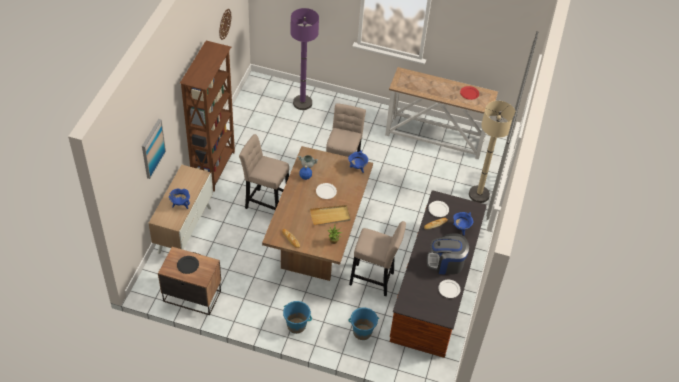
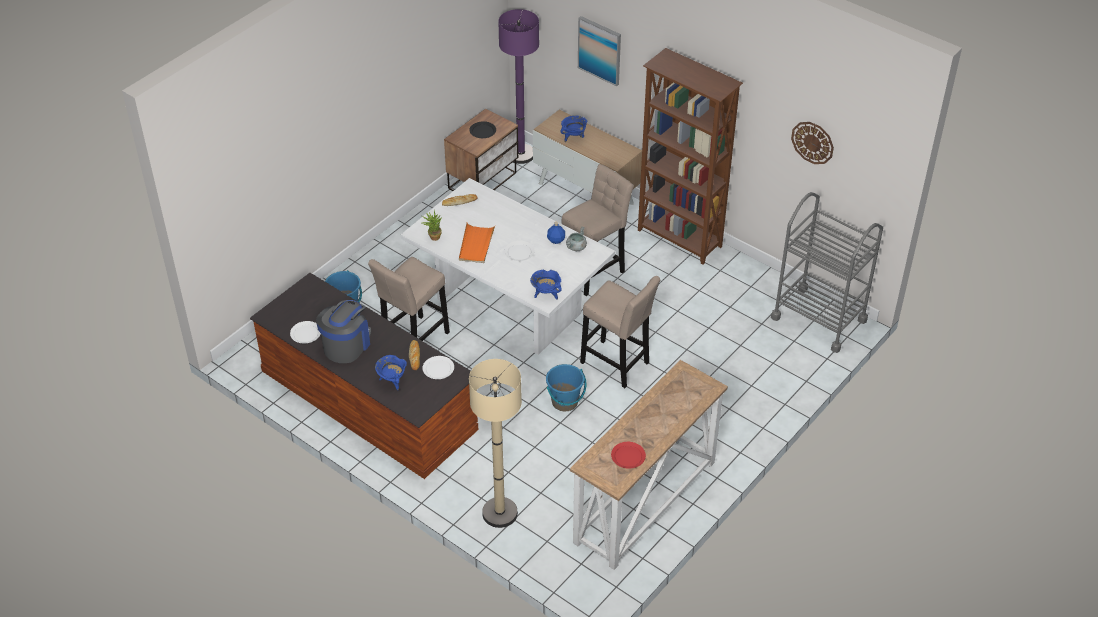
camera: 115 degrees right, 5 degrees down
brown dining table [262,146,373,281] -> white dining table [401,178,615,355]
blue bucket [283,301,312,334] -> blue bucket moved to [546,364,586,411]
purple floor lamp [290,8,319,110] -> purple floor lamp moved to [498,9,539,164]
beige tray [310,205,351,225] -> orange tray [459,223,495,263]
none -> grey cart [771,192,883,353]

